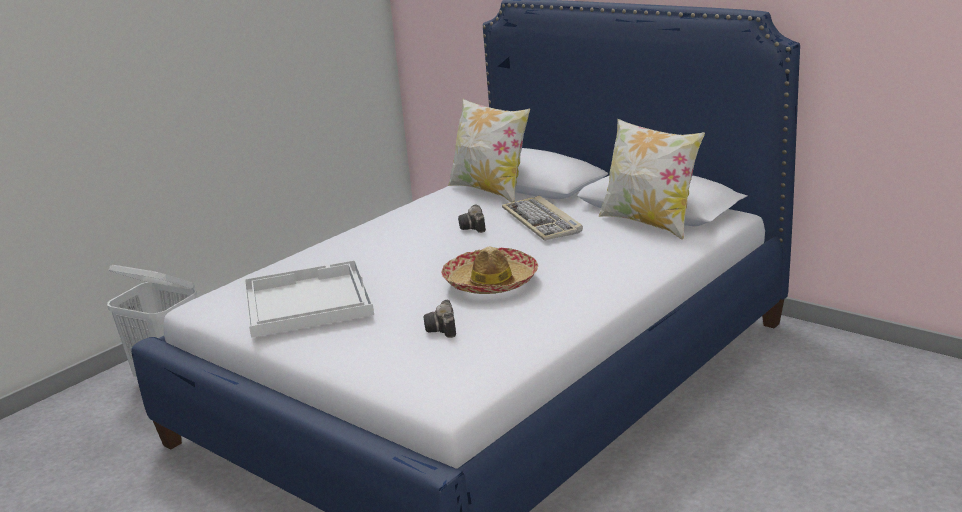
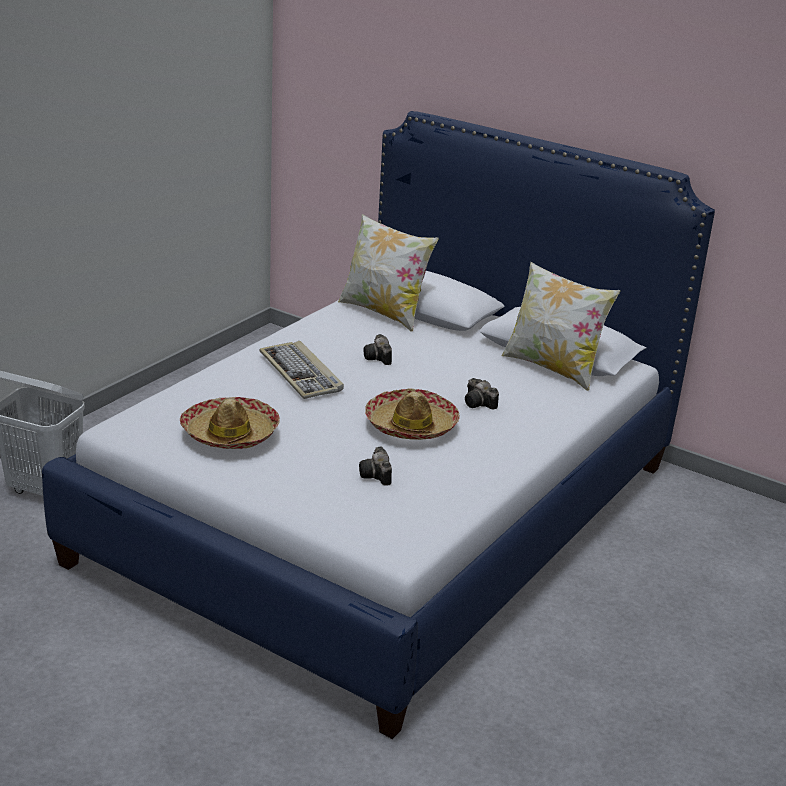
camera: 10 degrees left, 5 degrees up
white tray [244,260,374,338] -> hat [180,397,280,449]
keyboard [502,196,583,241] -> keyboard moved to [259,341,344,399]
none -> camera [465,378,499,410]

